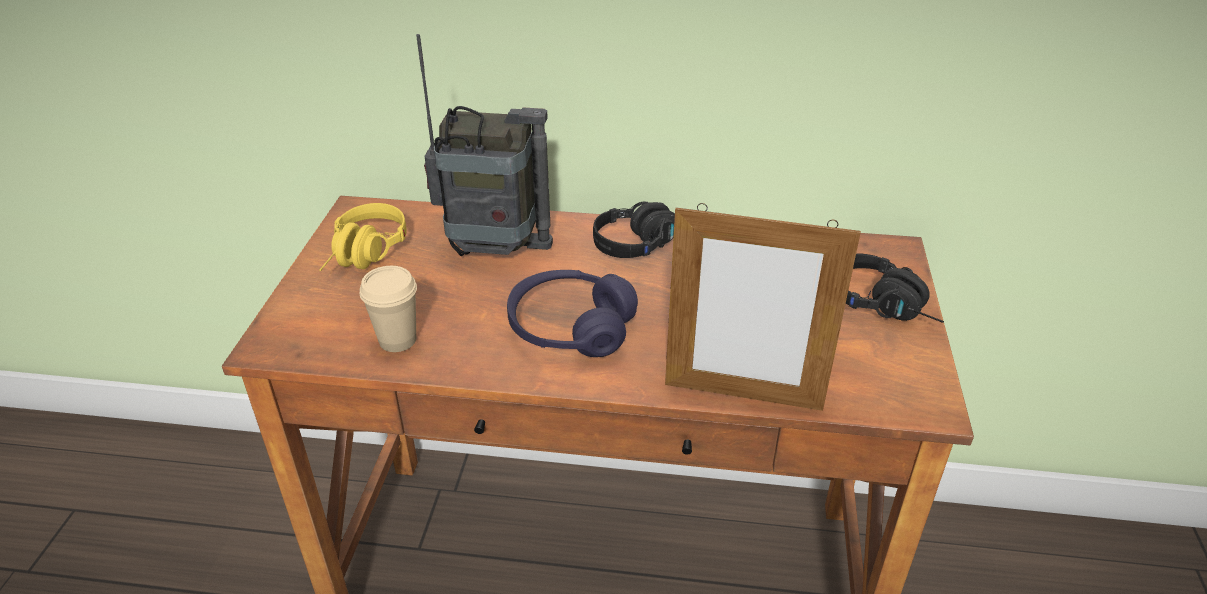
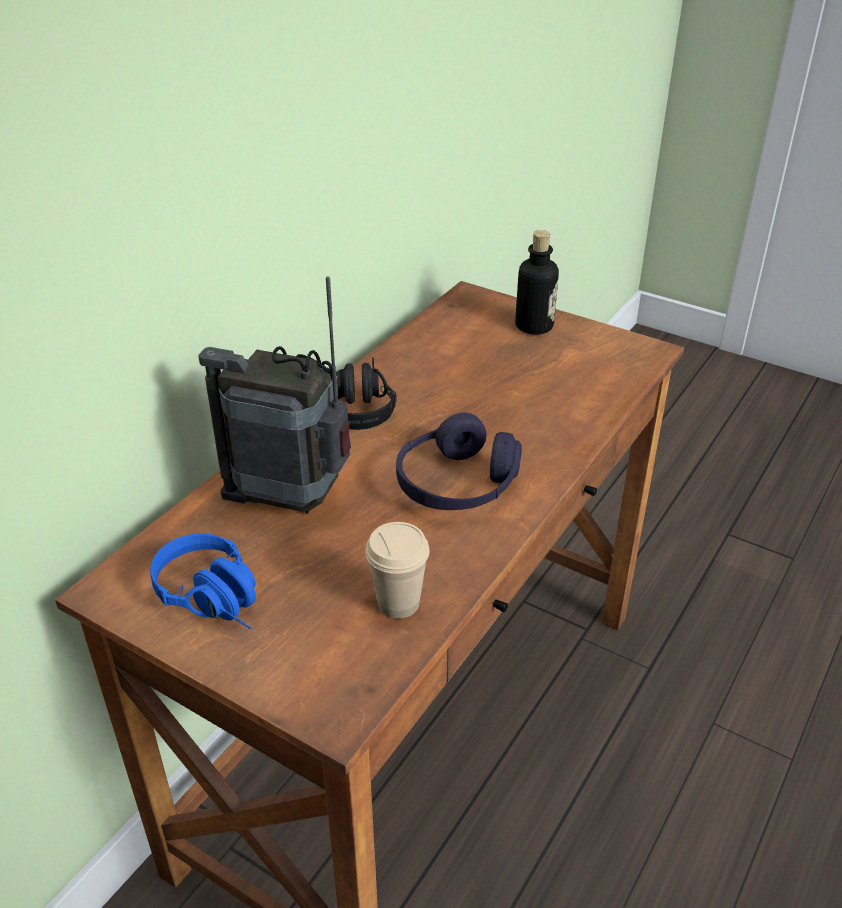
camera: 65 degrees left, 0 degrees up
yellow headphones [319,203,407,271] -> blue headphones [150,533,256,630]
radio [416,34,553,256] -> radio turned 105 degrees counterclockwise [198,277,351,514]
picture frame [665,203,861,411] -> none
black headphones [846,254,944,323] -> bottle [515,230,559,335]

